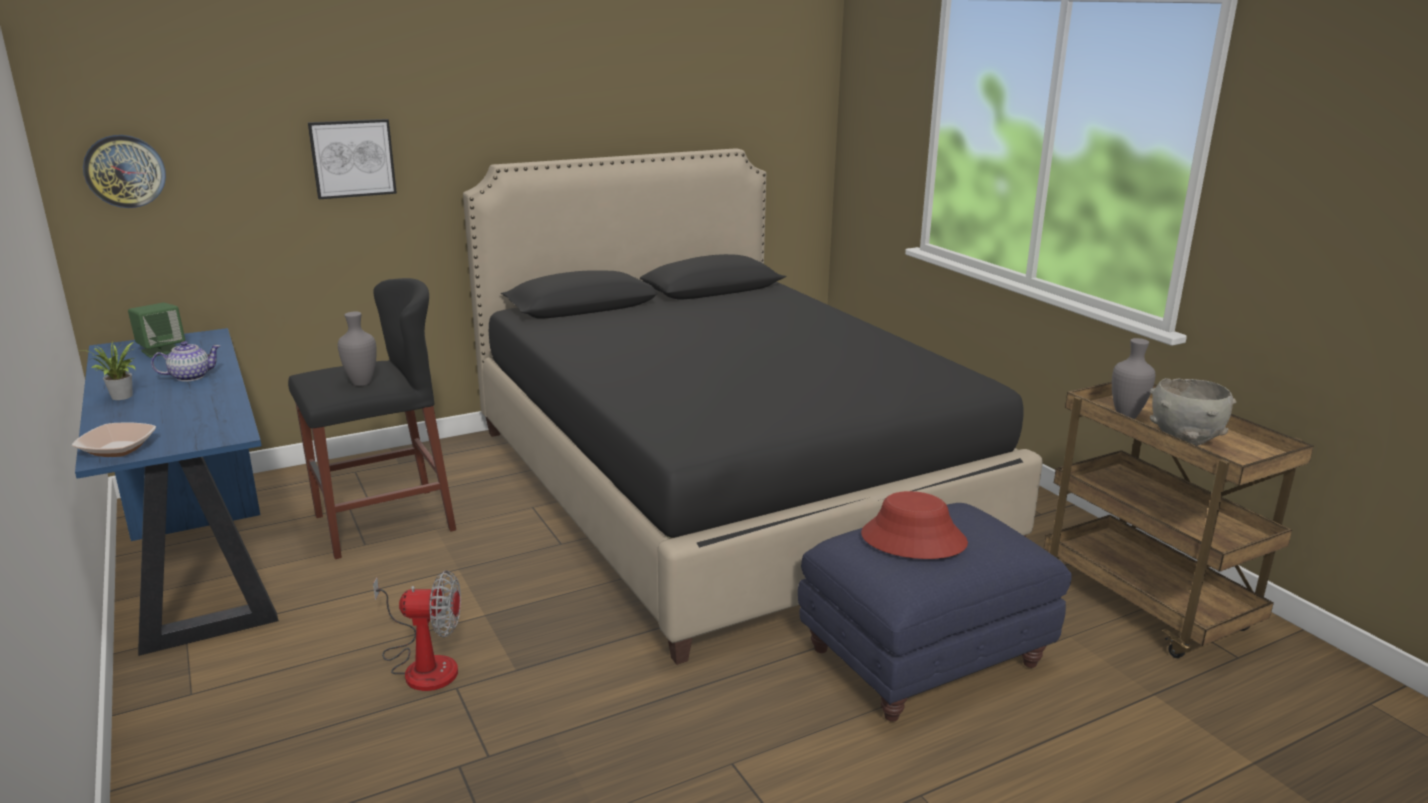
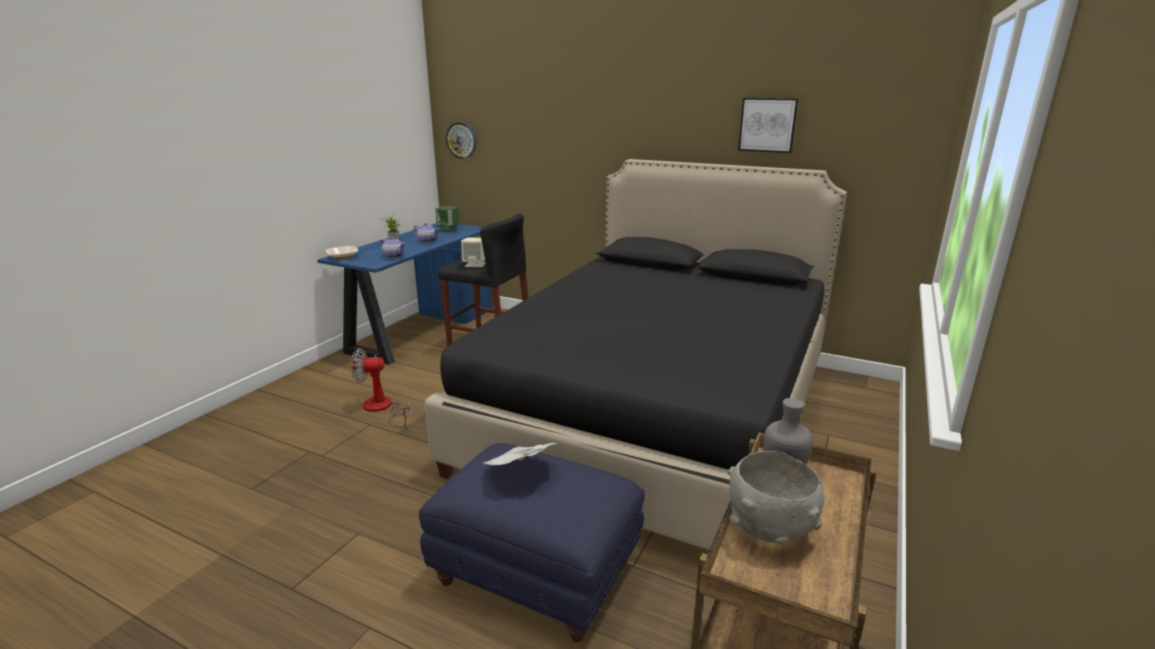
camera: 55 degrees right, 0 degrees up
picture [308,119,397,199] -> picture moved to [738,98,798,153]
grey vase [338,312,377,386] -> beige speaker [461,238,486,267]
fan [373,570,461,691] -> fan turned 120 degrees clockwise [351,348,411,428]
red hat [861,491,968,559] -> newspaper [483,443,556,465]
none -> teapot [380,236,405,258]

